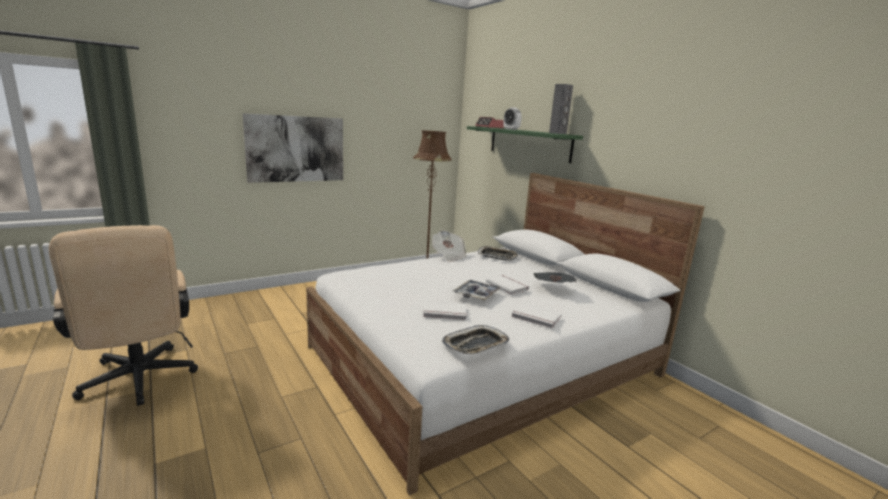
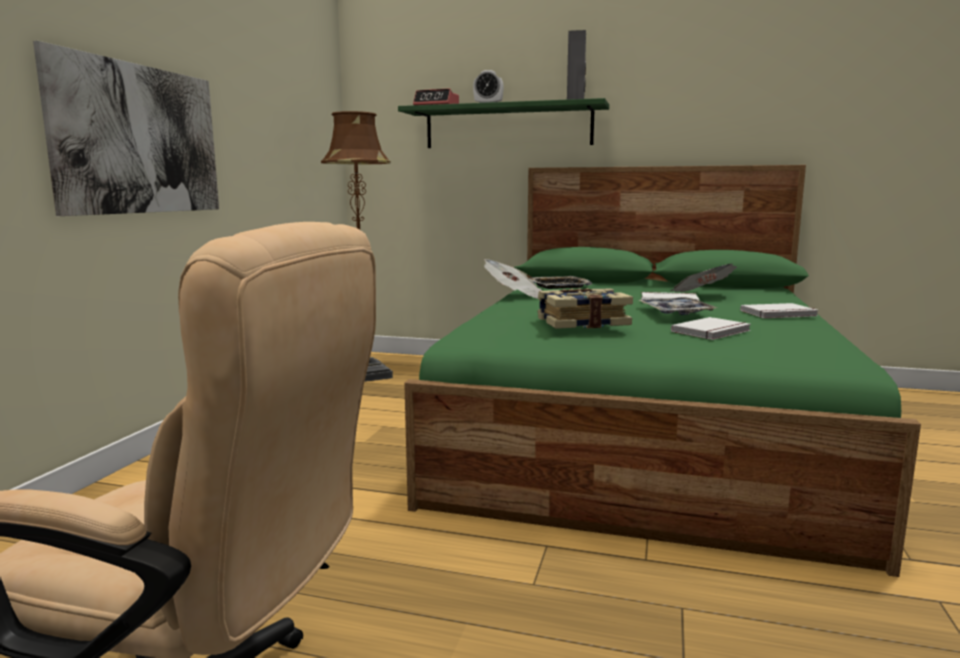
camera: 40 degrees left, 5 degrees down
white bed [306,173,705,496] -> green bed [404,165,921,577]
tray [442,325,509,354] -> none
none -> book [538,288,633,329]

